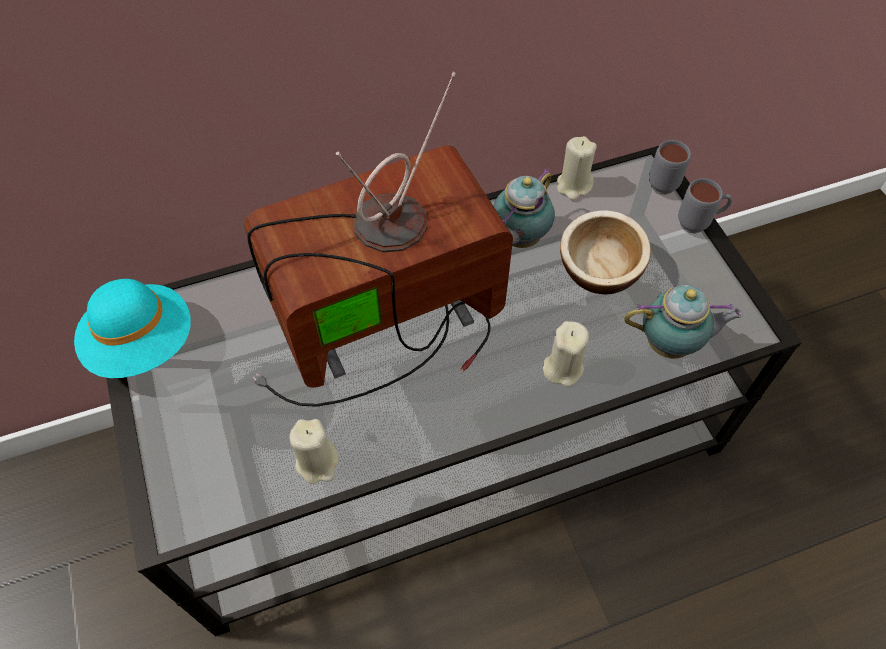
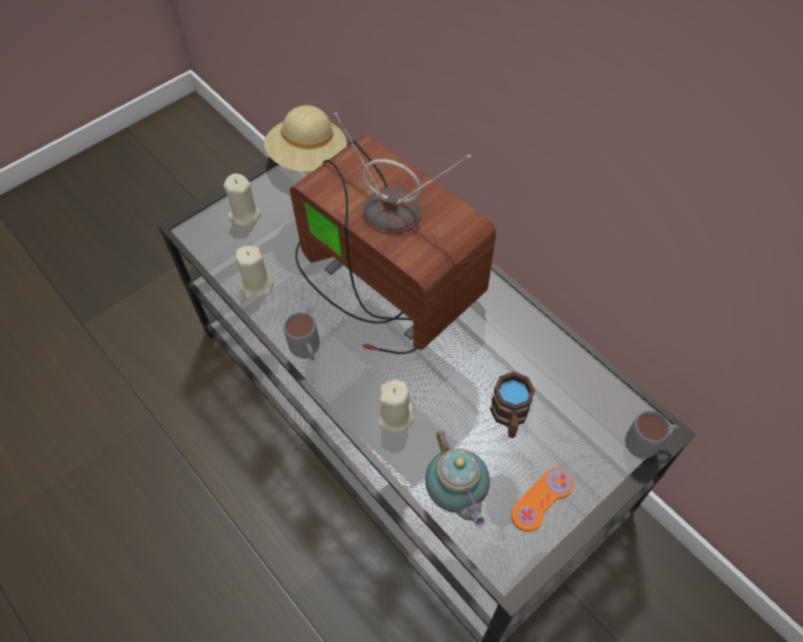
camera: 70 degrees right, 0 degrees up
turquoise hat [74,279,191,378] -> beige hat [264,105,347,172]
teapot [493,168,555,248] -> none
beige candle [557,136,597,200] -> beige candle moved to [224,173,261,226]
bowl [560,210,651,294] -> brown mug [490,372,535,438]
grey mug [678,178,732,234] -> grey mug moved to [284,312,320,361]
none -> orange game controller [511,468,574,532]

